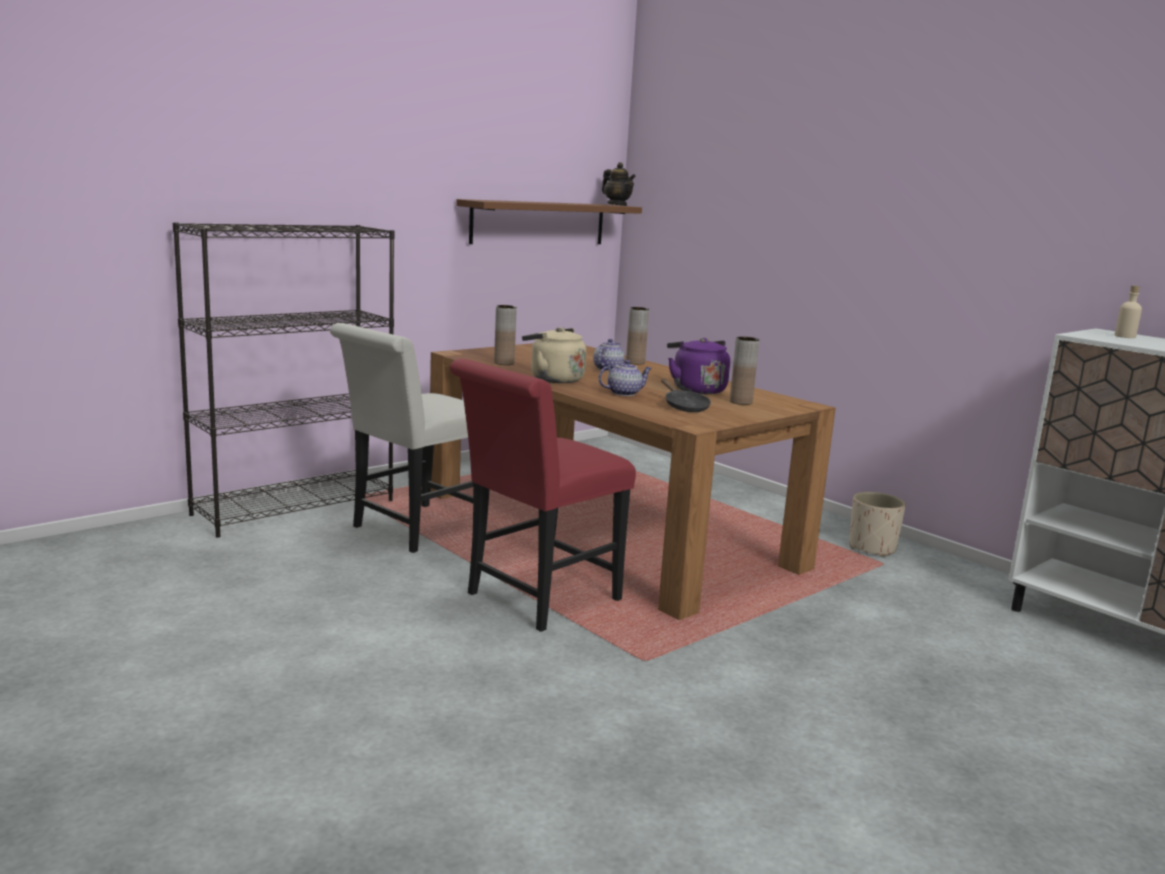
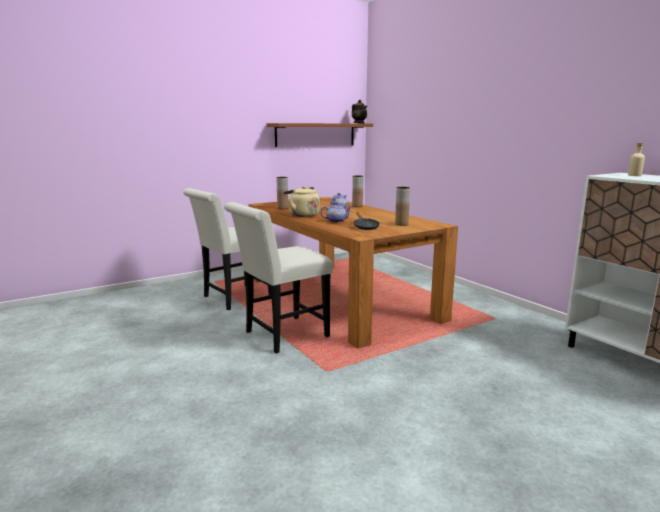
camera: 10 degrees right, 0 degrees up
black bookcase [173,222,395,538] -> none
red chair [450,359,636,632] -> white chair [224,202,333,353]
purple kettle [667,338,730,394] -> none
beige planter [849,492,906,557] -> none

